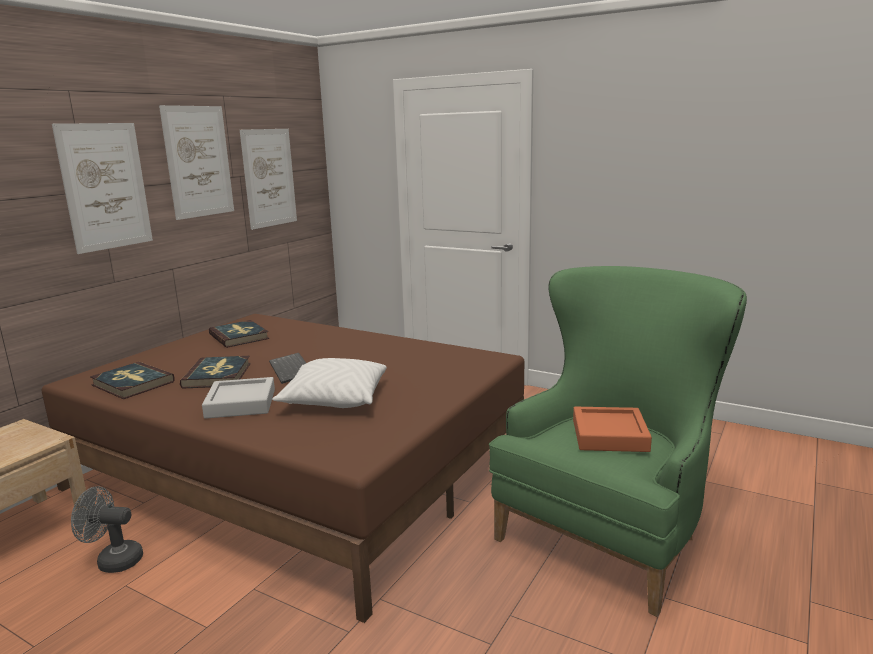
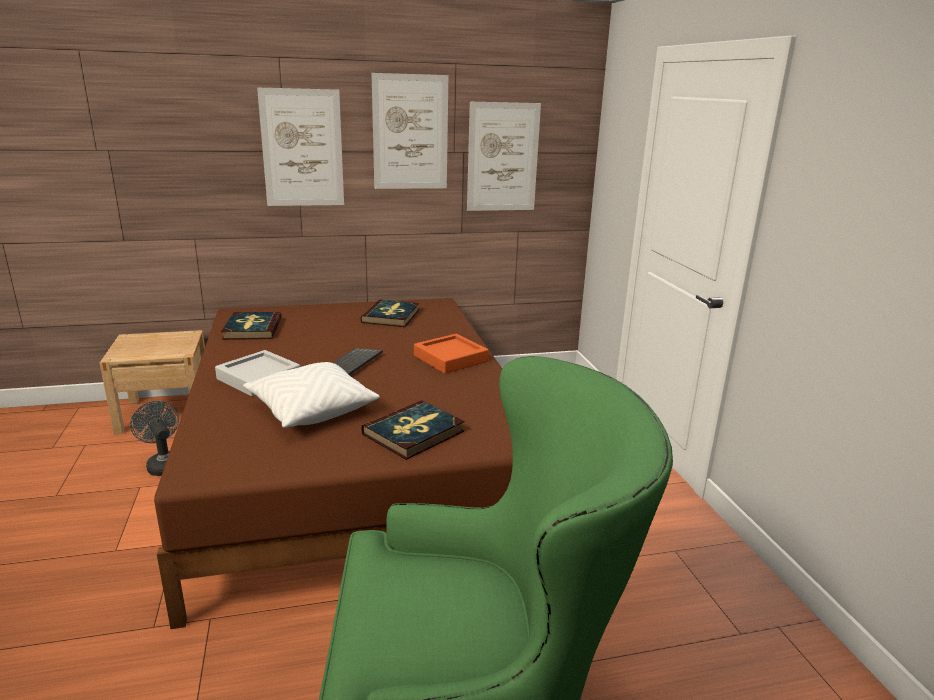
camera: 45 degrees right, 5 degrees up
book [180,356,251,389] -> book moved to [361,400,465,460]
orange tray [573,407,652,452] -> orange tray moved to [414,334,489,374]

